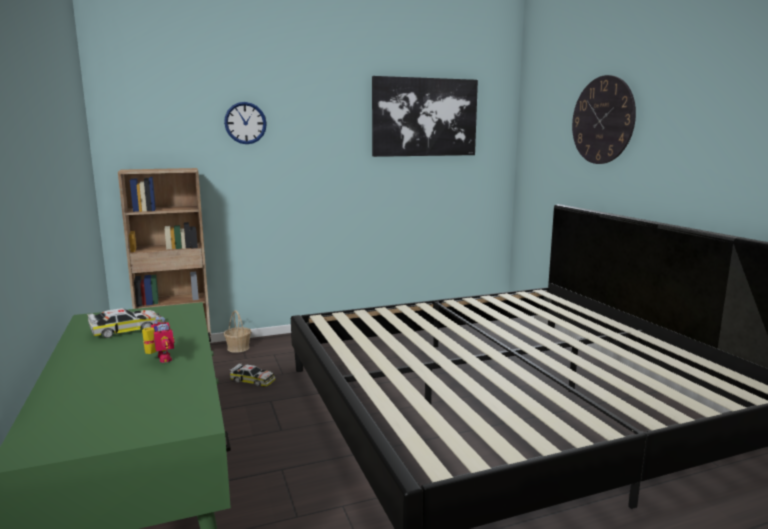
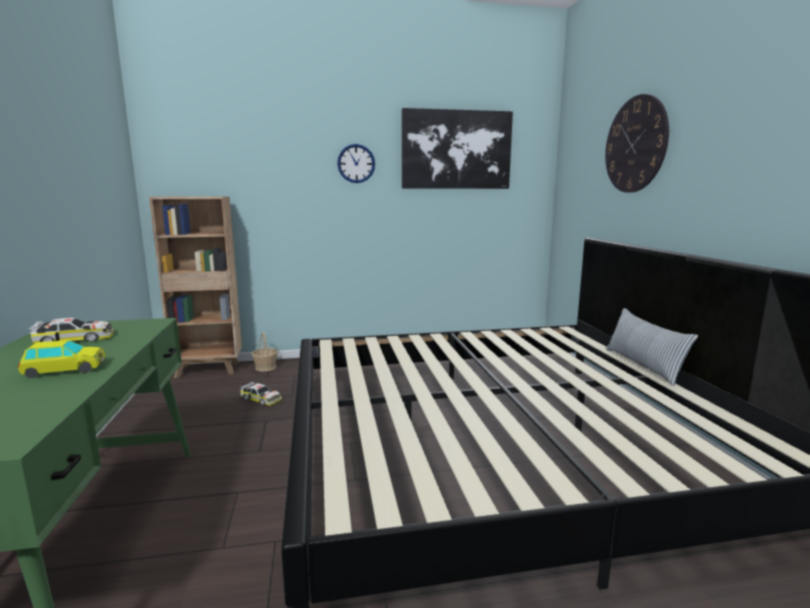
camera: 10 degrees right, 0 degrees up
toy robot [142,317,175,363] -> toy car [18,341,105,378]
wall clock [224,102,267,144] -> wall clock moved to [337,144,375,183]
none -> pillow [606,308,698,386]

